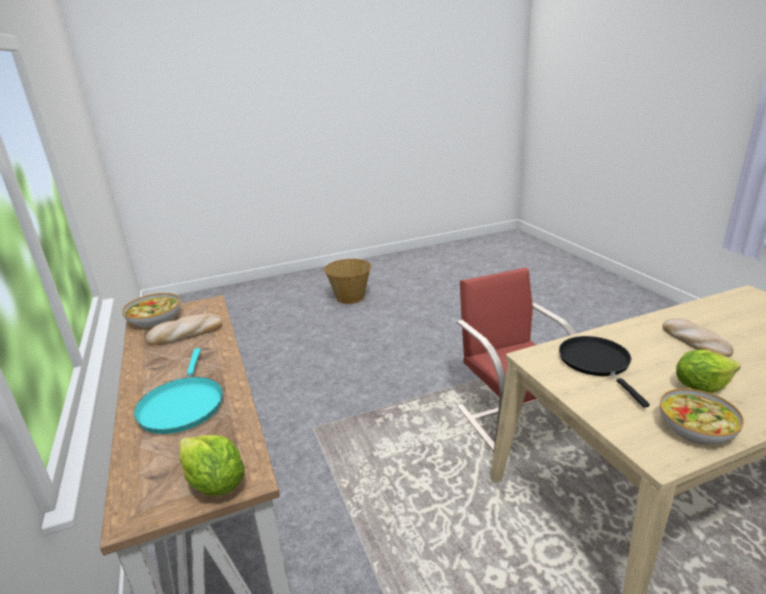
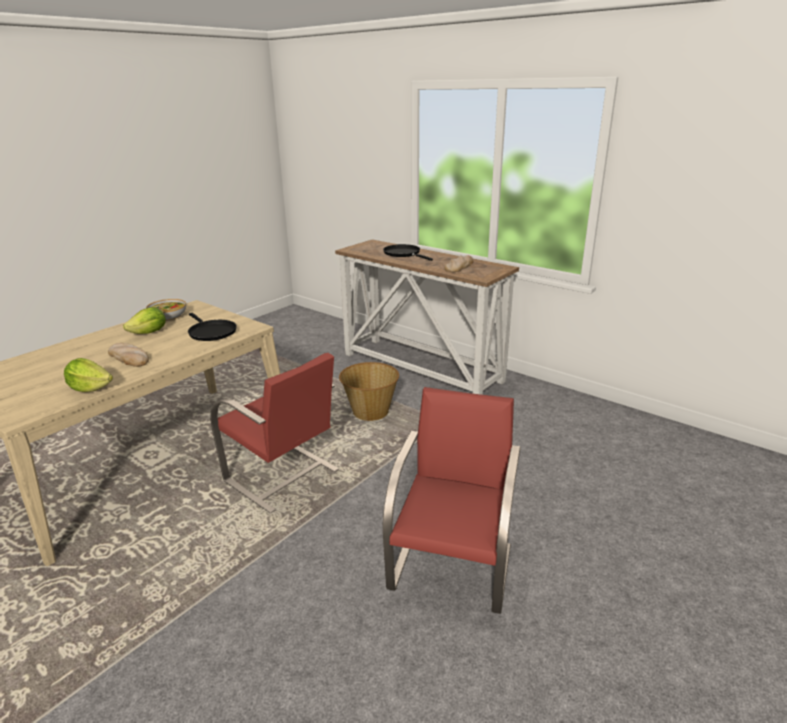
camera: 150 degrees right, 0 degrees up
bowl [122,293,181,328] -> none
turquoise frying pan [134,348,223,434] -> black frying pan [383,244,433,261]
lettuce [179,435,245,496] -> lettuce moved to [64,358,113,392]
basket [324,259,372,304] -> basket moved to [339,362,399,421]
none -> red chair [383,387,521,614]

